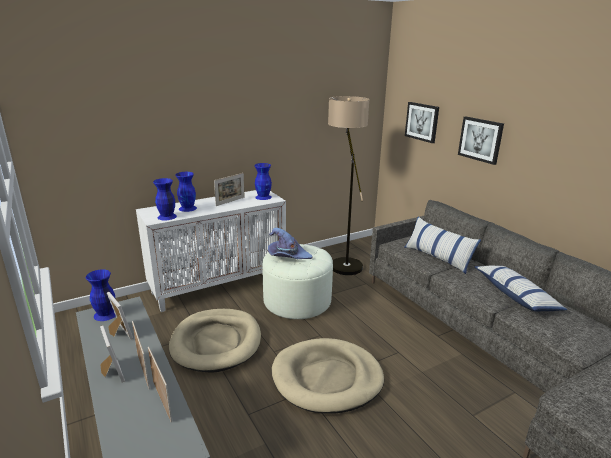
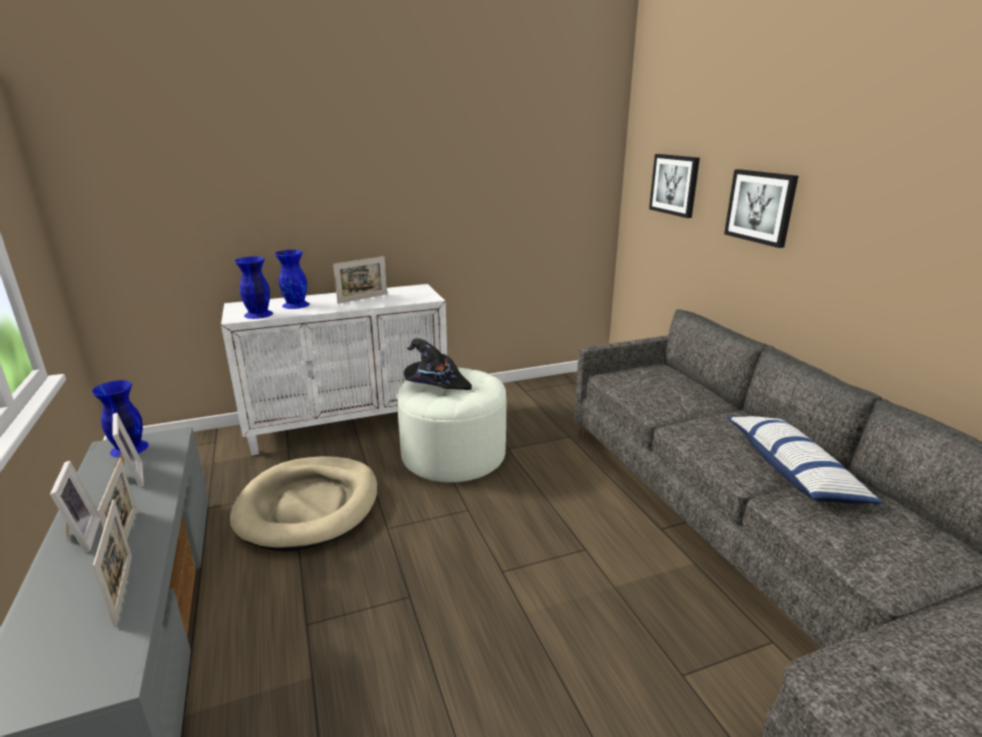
camera: 10 degrees right, 0 degrees up
blue vase [254,163,272,200] -> none
purple hat [268,228,313,259] -> black hat [404,338,472,390]
beige dog bed [272,338,384,414] -> none
floor lamp [328,96,370,275] -> none
pillow [404,216,481,274] -> none

